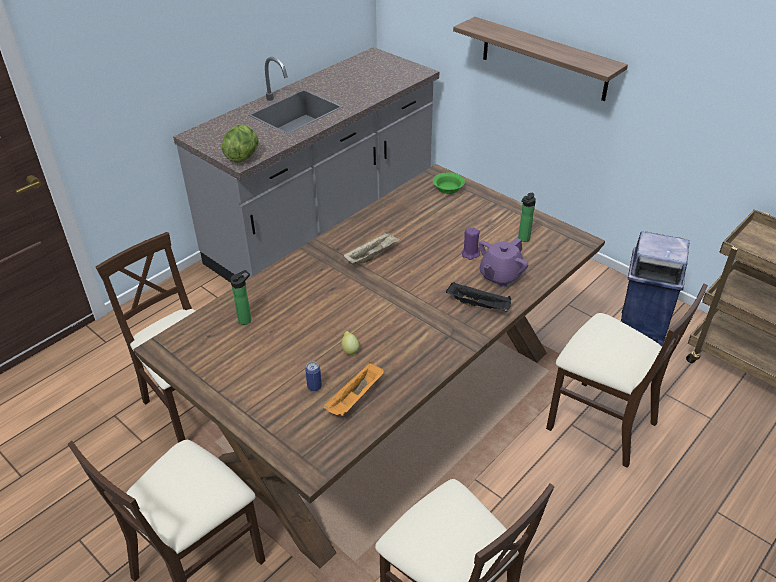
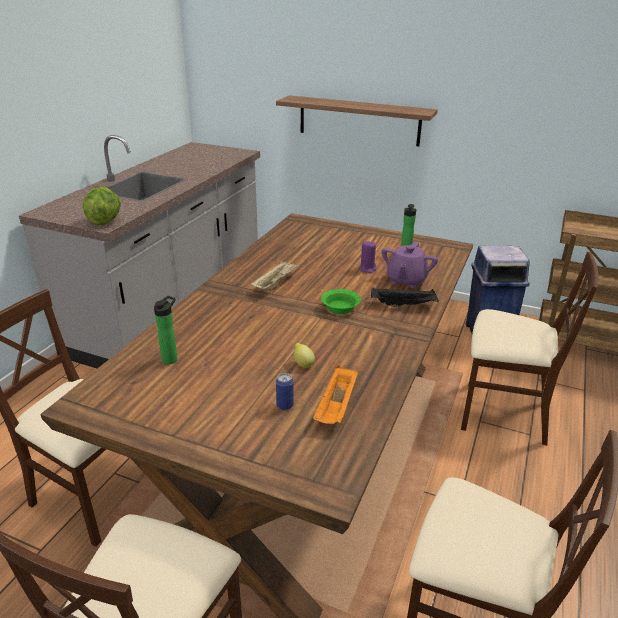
camera: 20 degrees left, 10 degrees down
green bowl [433,172,465,194] -> green bowl moved to [321,289,361,314]

